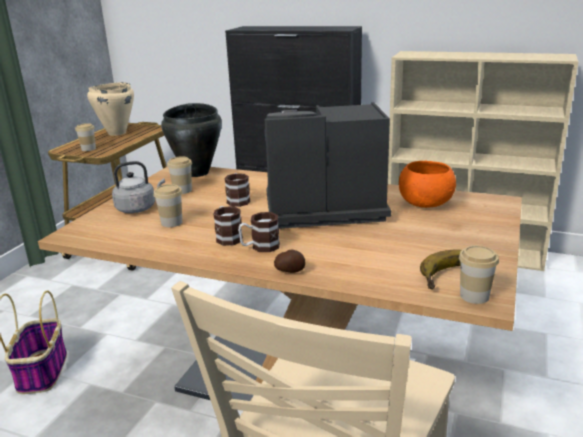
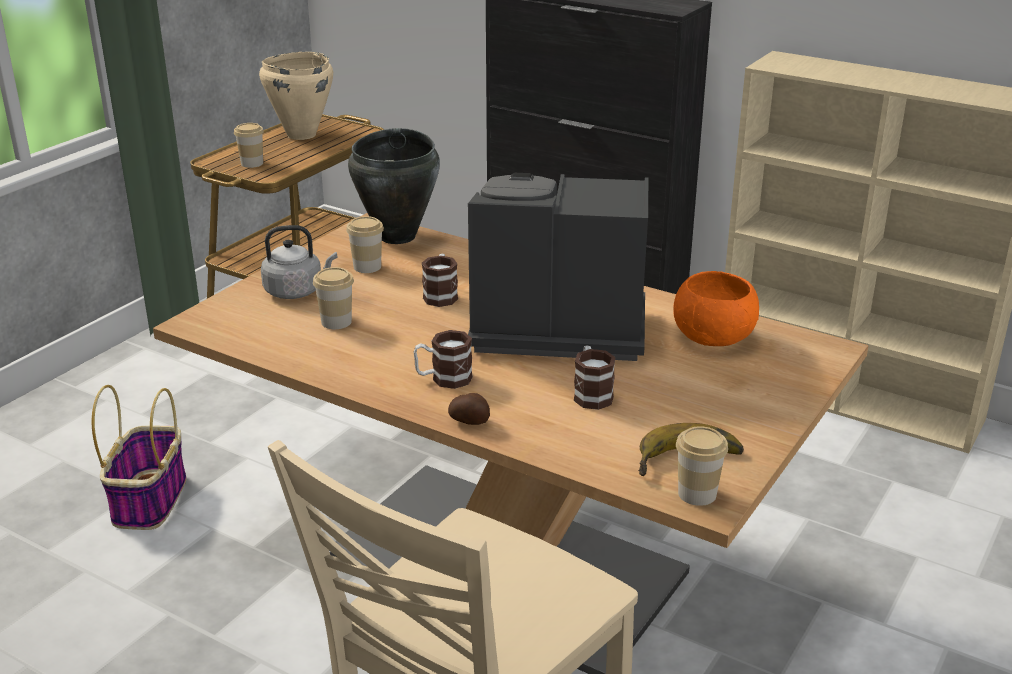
camera: 10 degrees right, 5 degrees up
mug [213,206,243,246] -> mug moved to [574,345,616,410]

